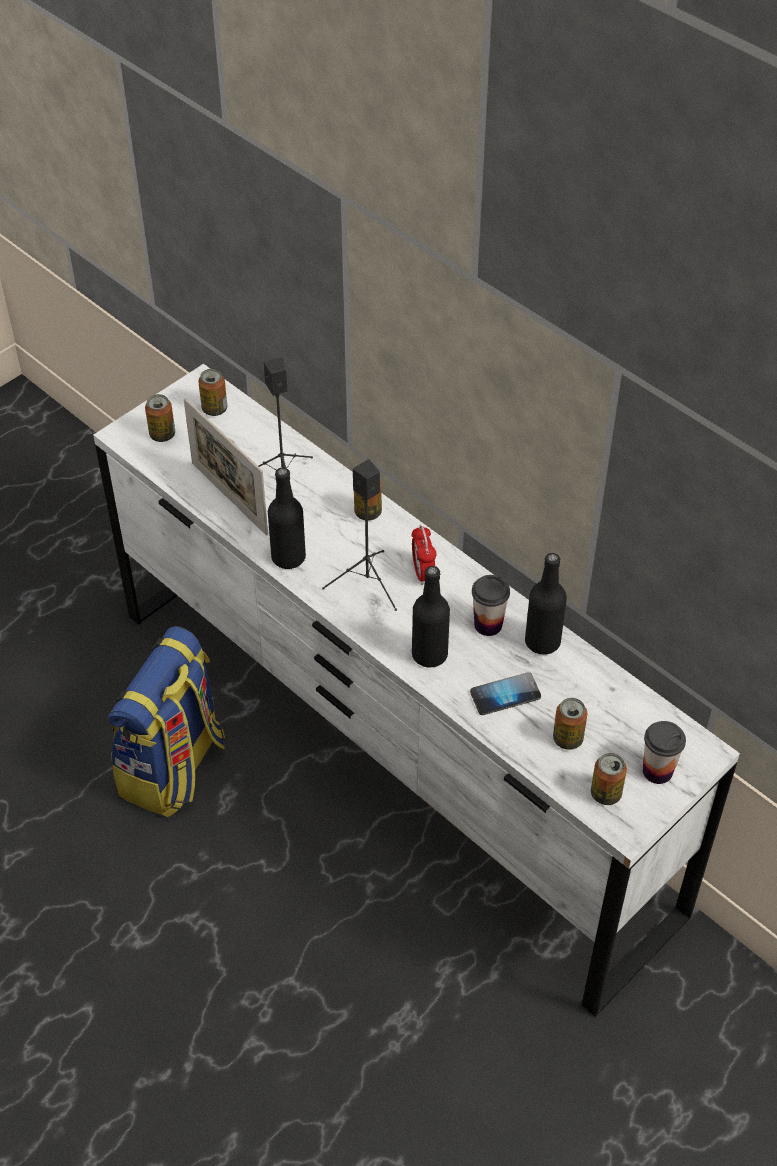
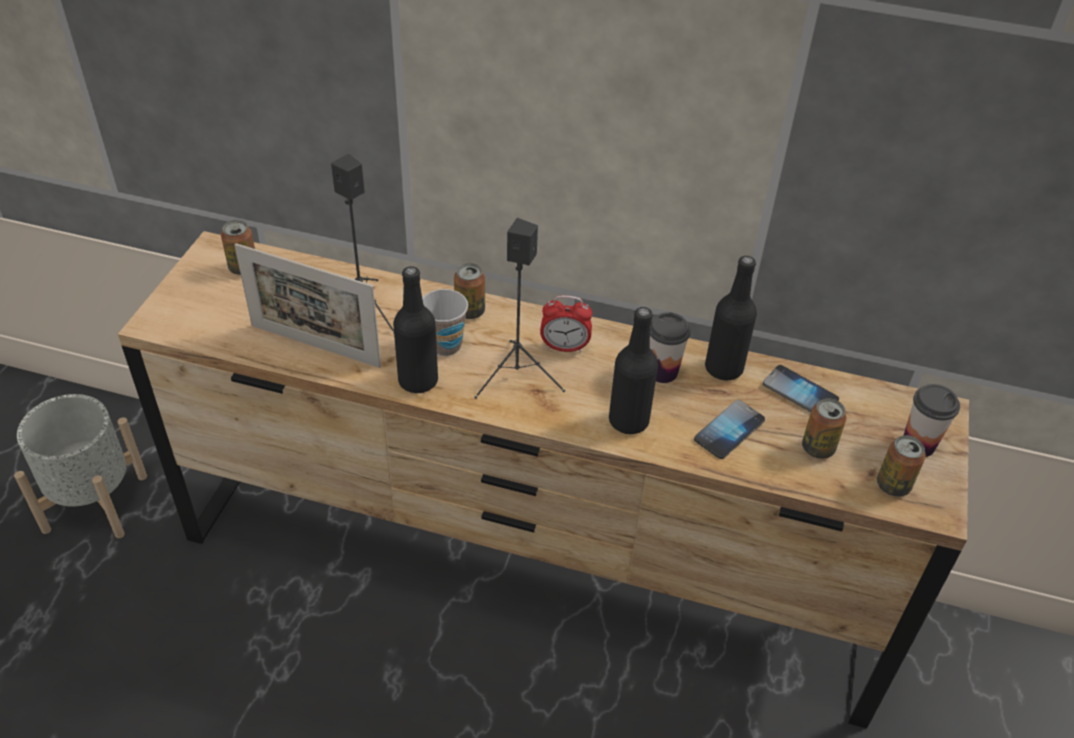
camera: 30 degrees left, 5 degrees down
white dresser [93,364,740,1017] -> brown dresser [118,231,969,729]
backpack [108,626,225,818] -> none
can [145,394,175,442] -> none
alarm clock [412,525,436,585] -> alarm clock turned 45 degrees counterclockwise [540,295,592,353]
none -> grey planter [14,394,147,538]
none -> cup [422,289,468,356]
none -> phone [763,365,839,412]

